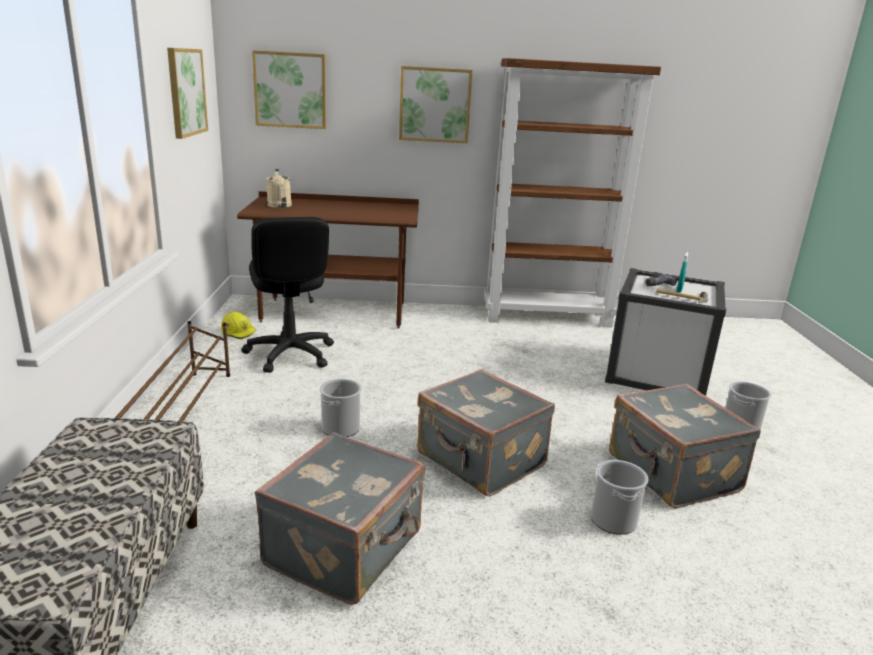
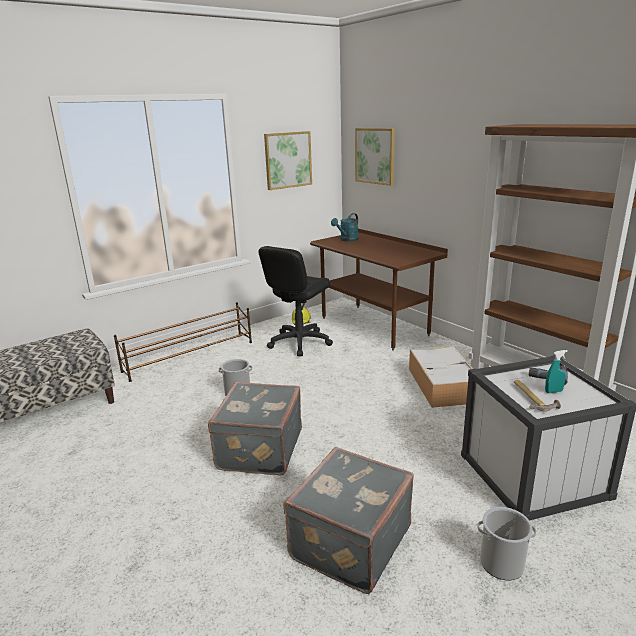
camera: 55 degrees right, 0 degrees up
grey suitcase [255,432,425,605] -> none
beige watering can [266,169,292,208] -> turquoise watering can [331,213,359,241]
picture [399,66,472,143] -> none
bucket [591,460,648,535] -> none
none -> storage box [409,346,473,408]

